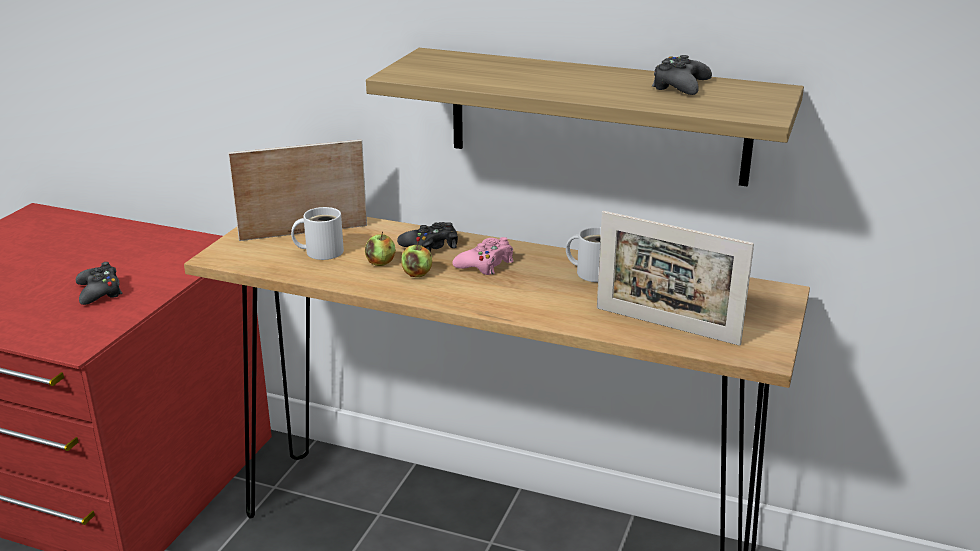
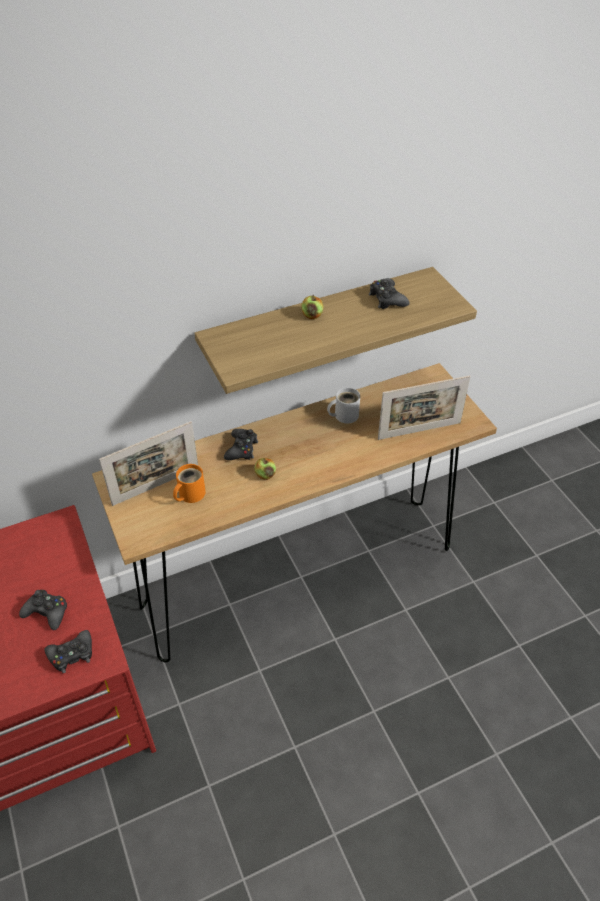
camera: 45 degrees left, 20 degrees up
picture frame [228,140,367,241] -> picture frame turned 150 degrees counterclockwise [99,421,198,506]
white mug [291,207,344,260] -> orange mug [173,464,206,503]
apple [365,232,396,266] -> apple moved to [301,295,323,319]
pink game controller [452,237,514,275] -> none
none -> black game controller [44,630,92,673]

